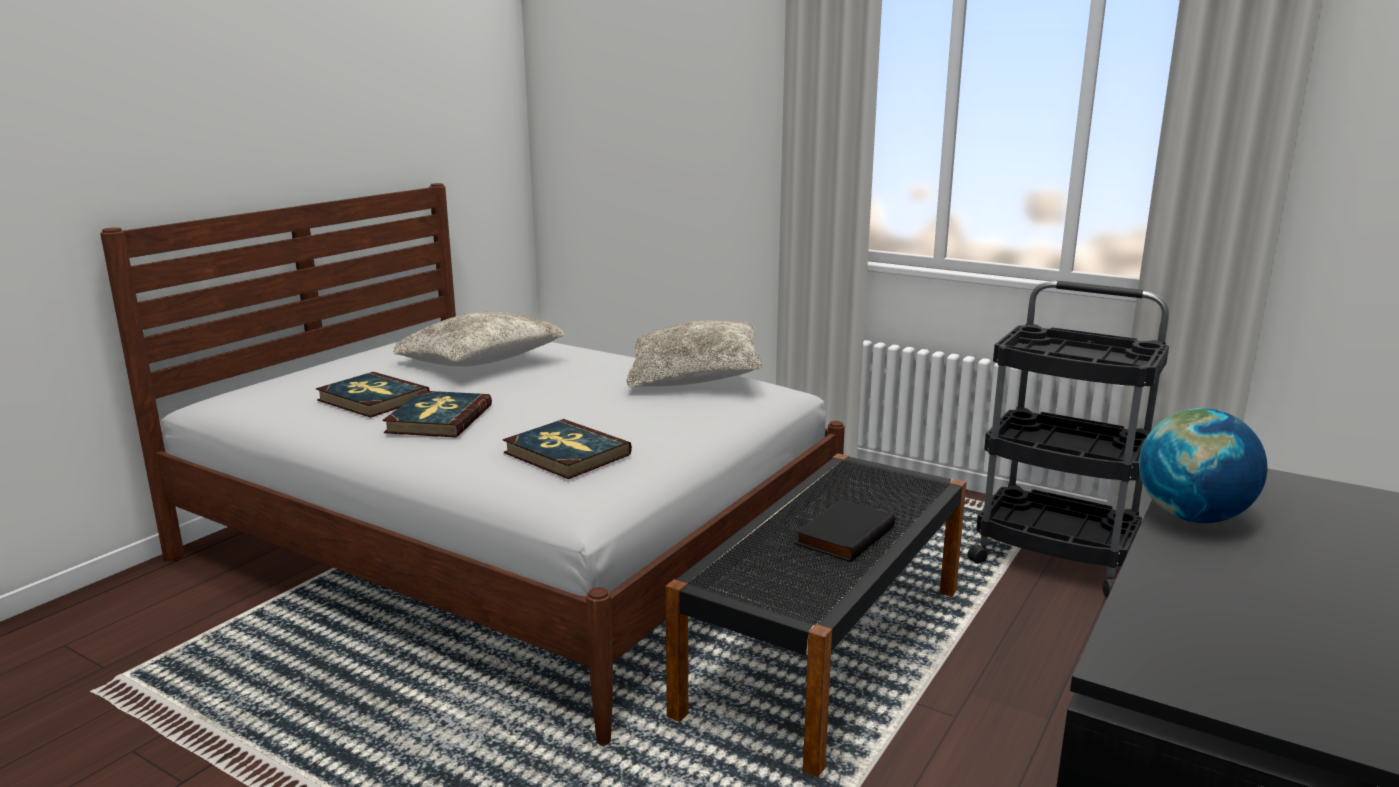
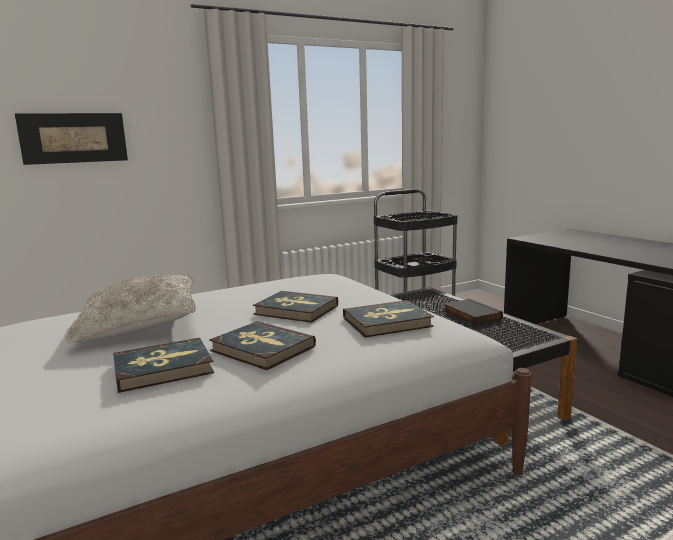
camera: 60 degrees left, 5 degrees down
beige pillow [627,320,762,387] -> none
globe [1139,408,1268,523] -> none
none -> picture [15,113,128,165]
none -> book [253,291,338,323]

